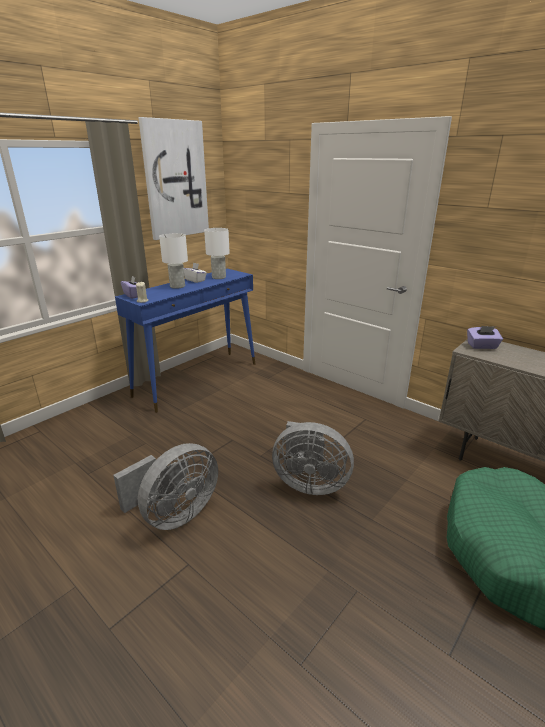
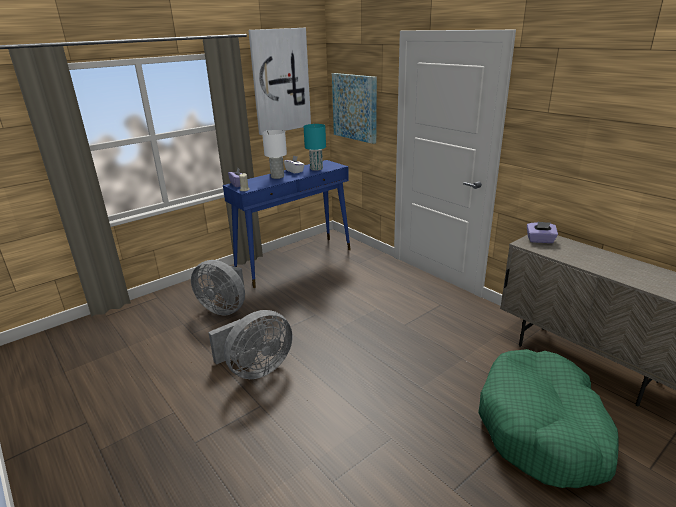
camera: 10 degrees right, 0 degrees up
white table lamp [204,228,230,279] -> turquoise table lamp [303,124,326,171]
grey fan [272,421,354,495] -> grey fan moved to [191,260,245,315]
none -> picture [332,73,377,144]

